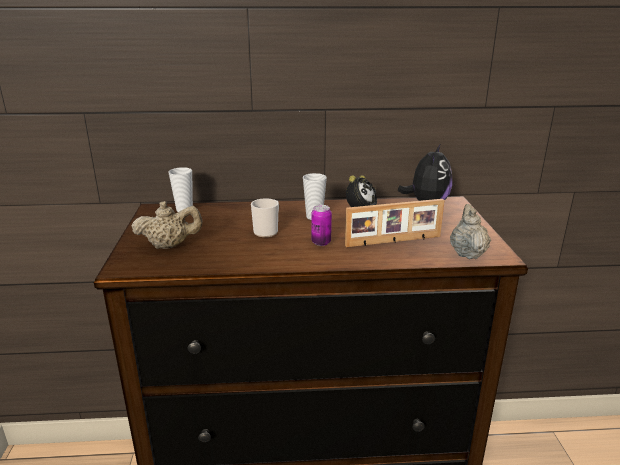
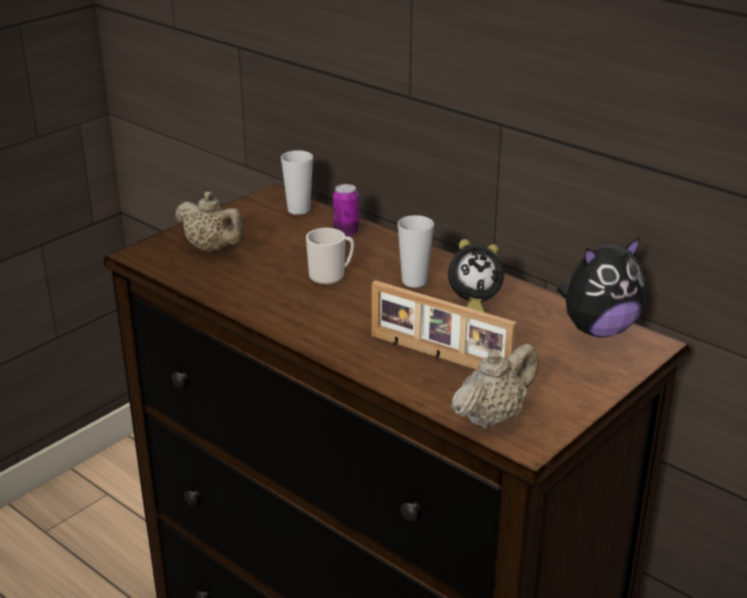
camera: 45 degrees right, 5 degrees up
can [311,205,332,246] -> can moved to [333,184,359,237]

